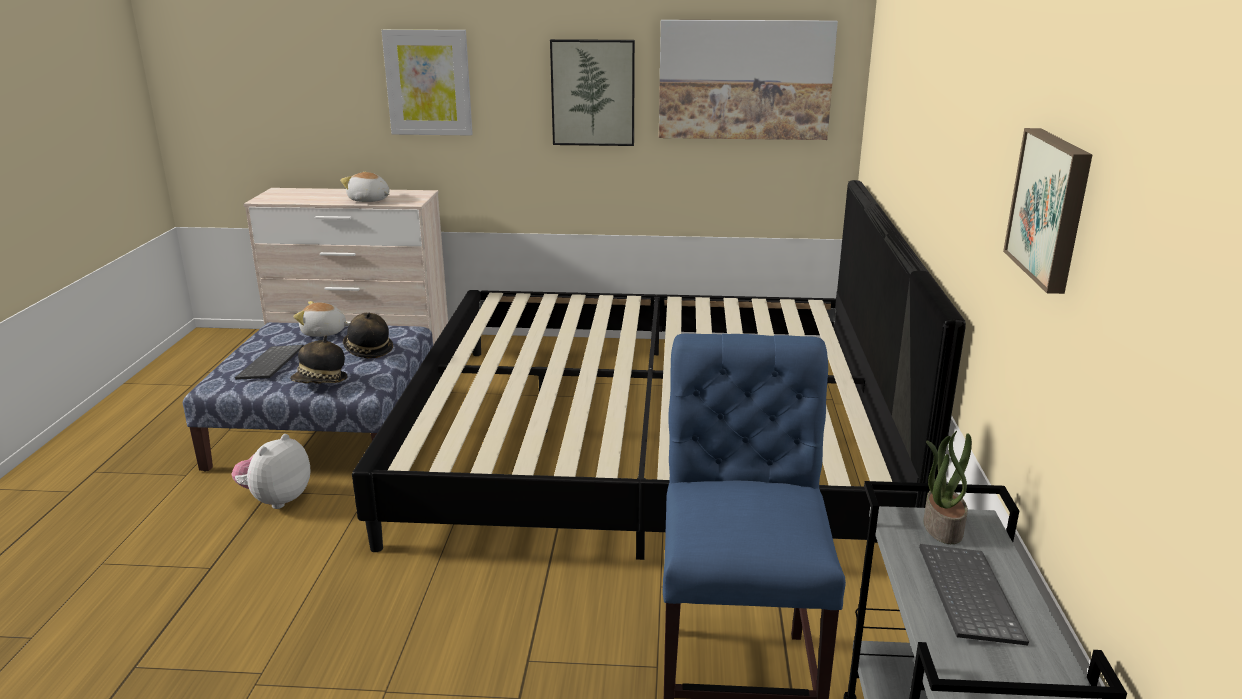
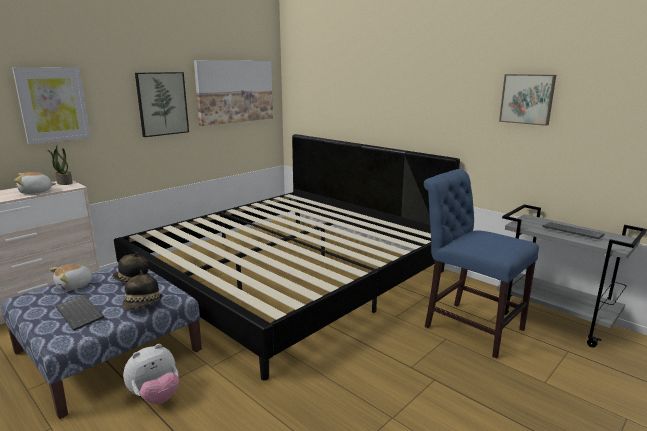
camera: 50 degrees left, 5 degrees down
plush toy [231,434,310,509] -> plush toy turned 105 degrees counterclockwise [123,344,179,404]
potted plant [923,431,972,544] -> potted plant moved to [47,146,73,185]

